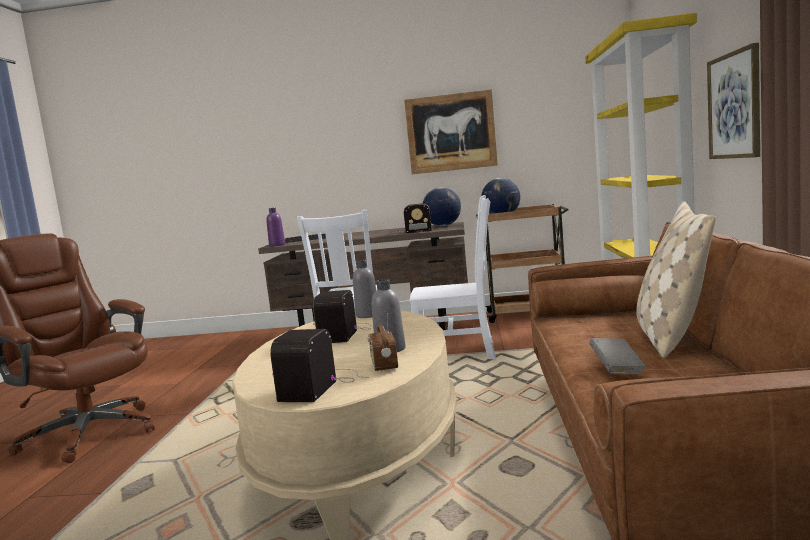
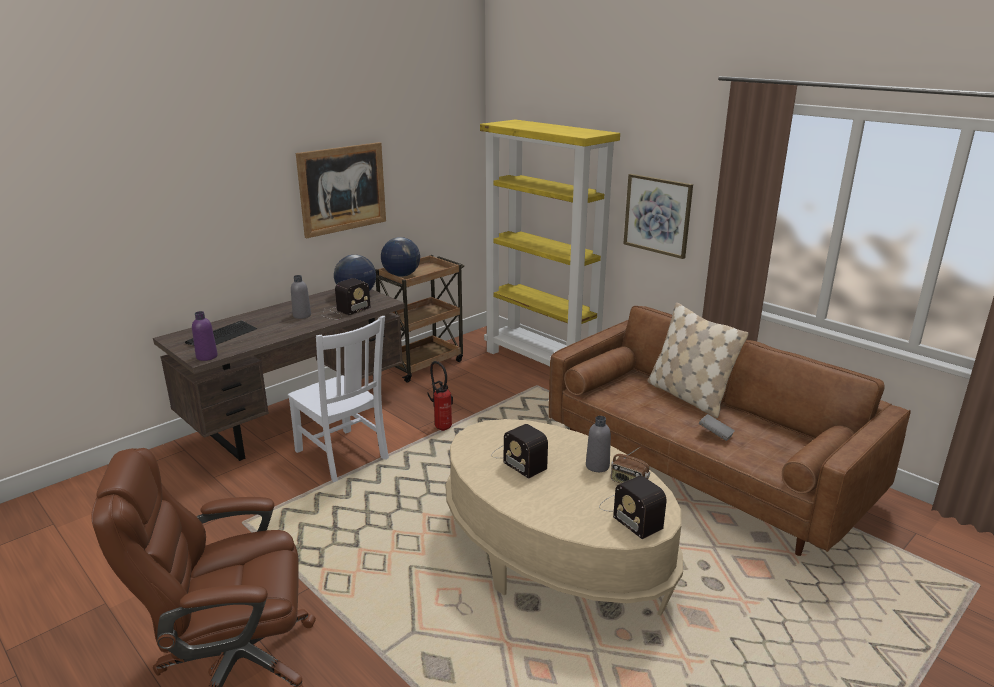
camera: 50 degrees left, 15 degrees up
grey bottle [353,260,376,318] -> grey bottle moved to [291,275,311,319]
white chair [410,195,496,359] -> fire extinguisher [428,361,453,431]

